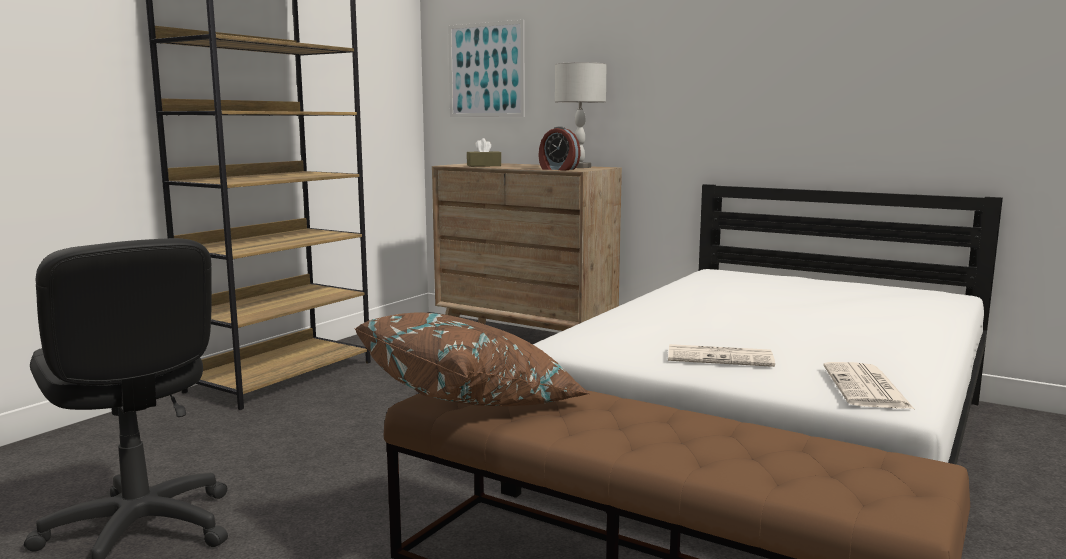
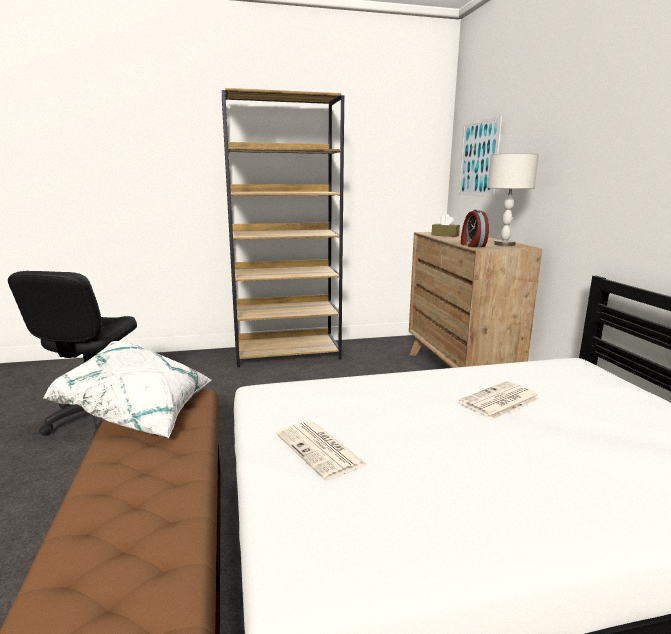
camera: 45 degrees right, 5 degrees up
brown pillow [355,312,590,406] -> white pillow [43,341,211,438]
newspaper [823,362,914,409] -> newspaper moved to [459,381,540,420]

